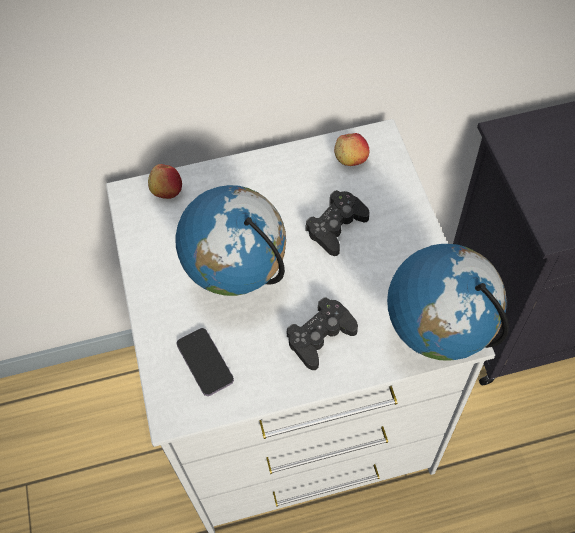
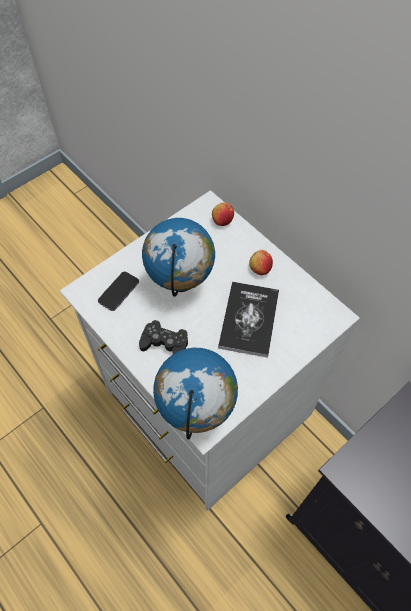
camera: 60 degrees right, 0 degrees up
black game controller [305,190,369,256] -> book [218,282,279,358]
apple [334,133,370,166] -> apple moved to [249,250,273,275]

